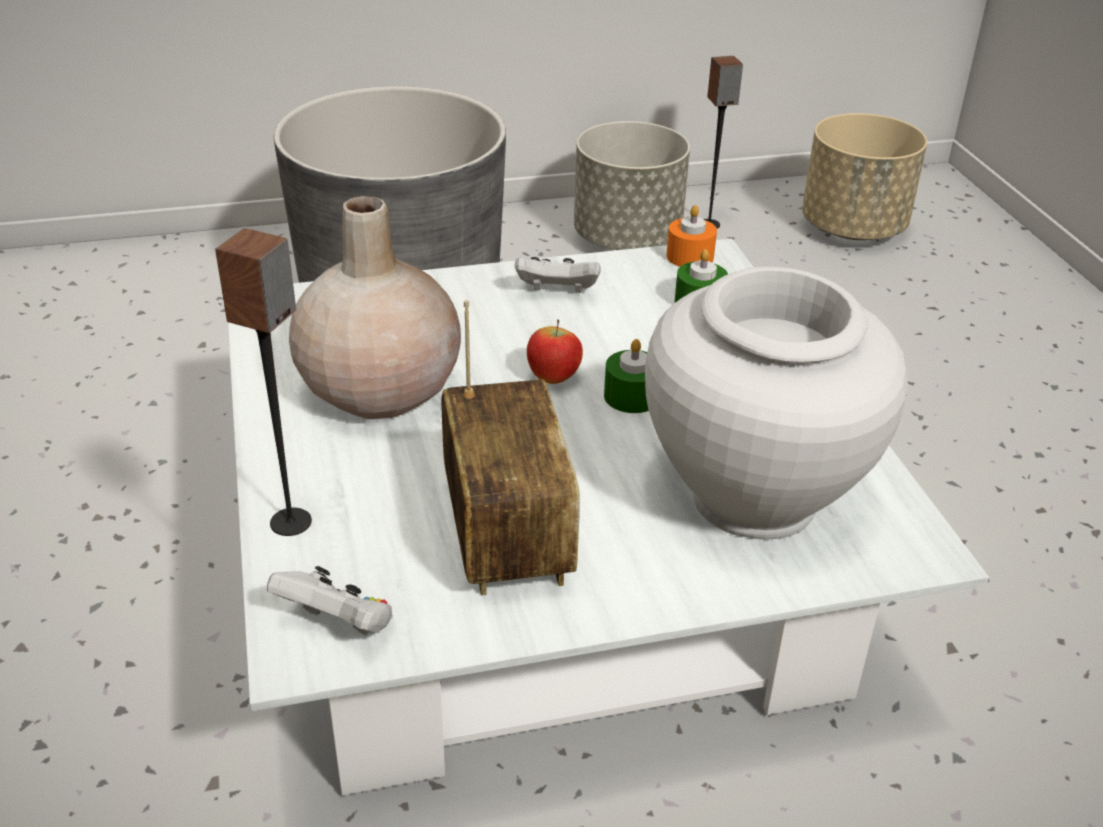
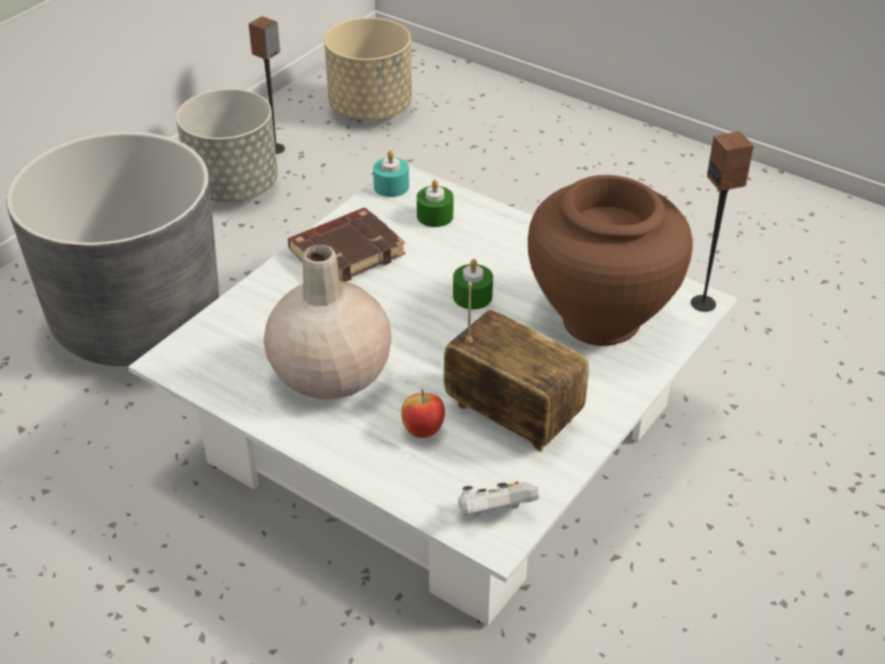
camera: 40 degrees left, 5 degrees up
speaker [215,228,312,536] -> speaker moved to [691,131,754,312]
white game controller [515,257,601,293] -> brown book [288,208,406,282]
apple [527,319,583,384] -> apple moved to [401,390,445,438]
white vase [645,267,908,540] -> brown vase [528,175,693,346]
orange candle [666,205,717,267] -> turquoise candle [373,150,409,197]

